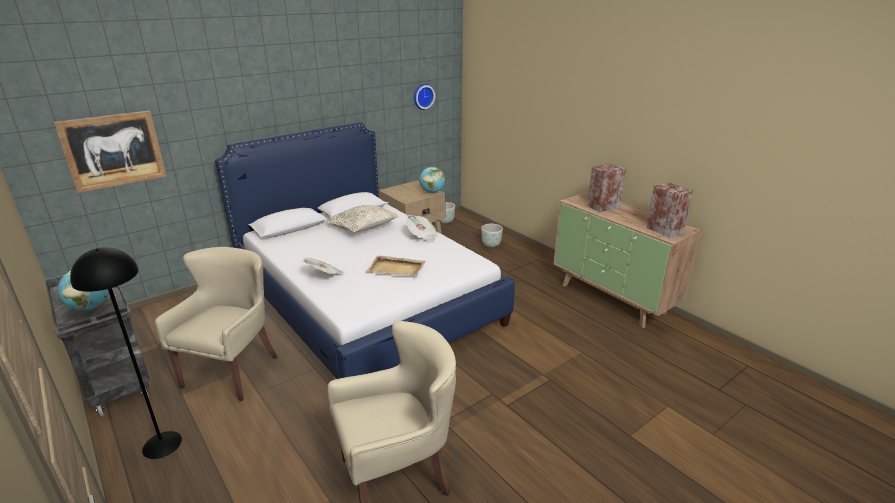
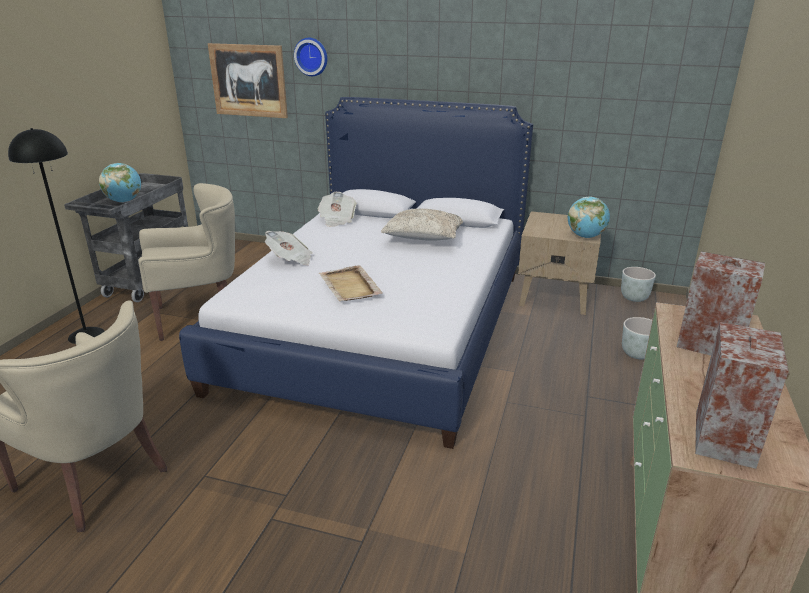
camera: 55 degrees right, 0 degrees up
newspaper [406,215,439,242] -> newspaper moved to [317,192,357,227]
wall clock [414,84,435,110] -> wall clock moved to [294,38,327,76]

